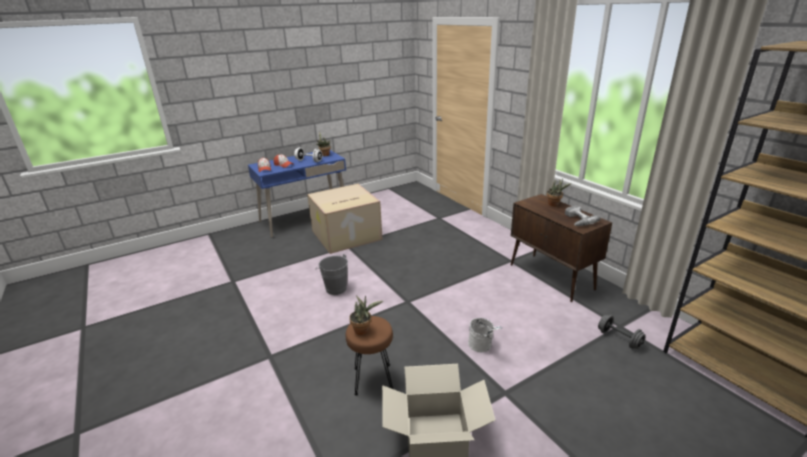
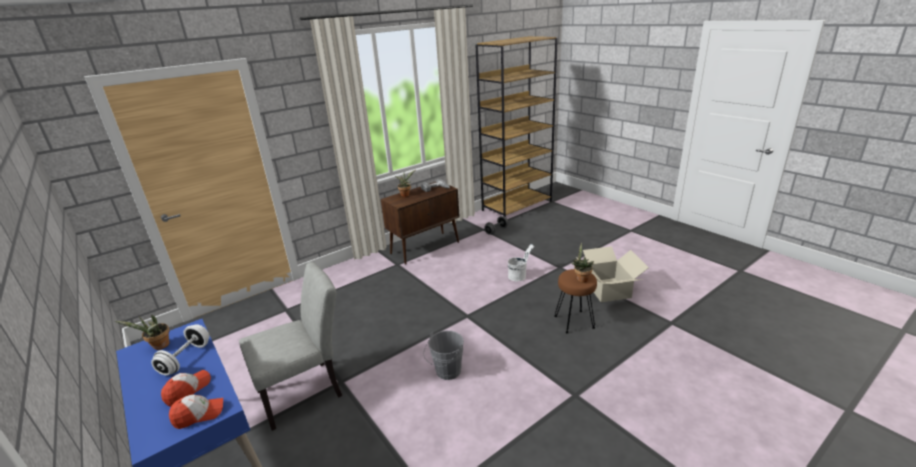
camera: 95 degrees left, 0 degrees up
cardboard box [307,184,383,254] -> grey chair [239,262,343,431]

